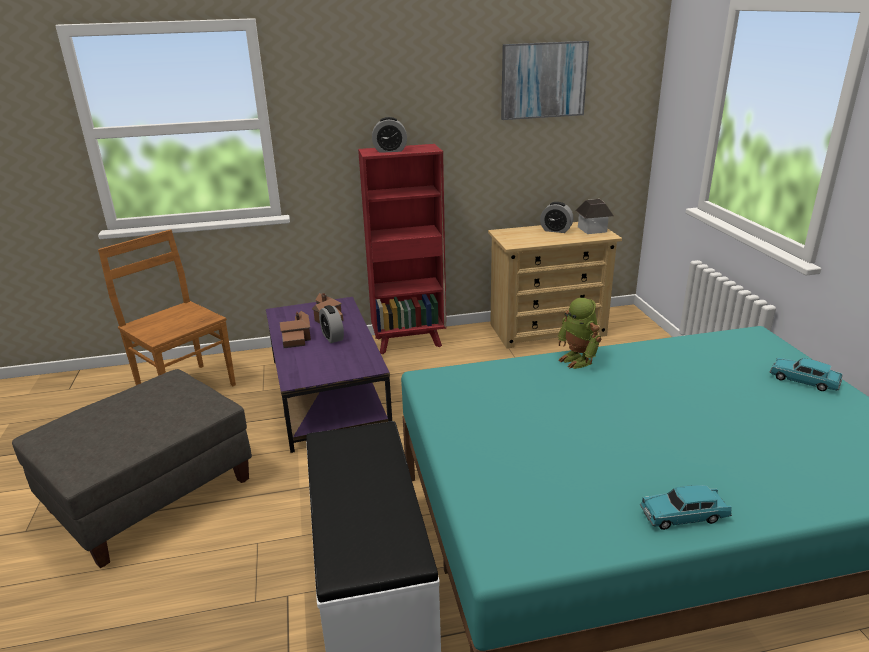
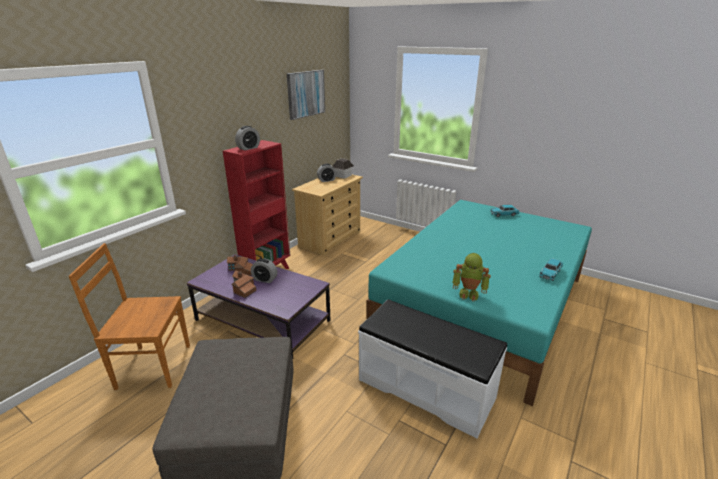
camera: 45 degrees left, 0 degrees up
toy robot [558,298,602,369] -> toy robot moved to [453,253,491,301]

